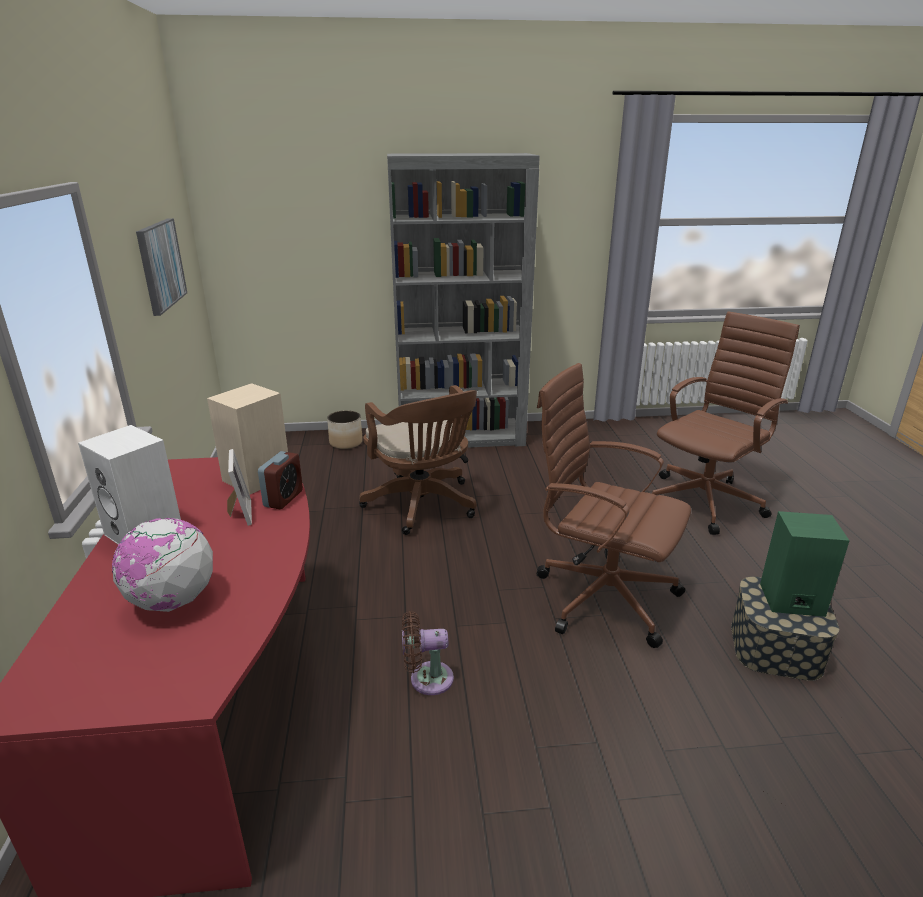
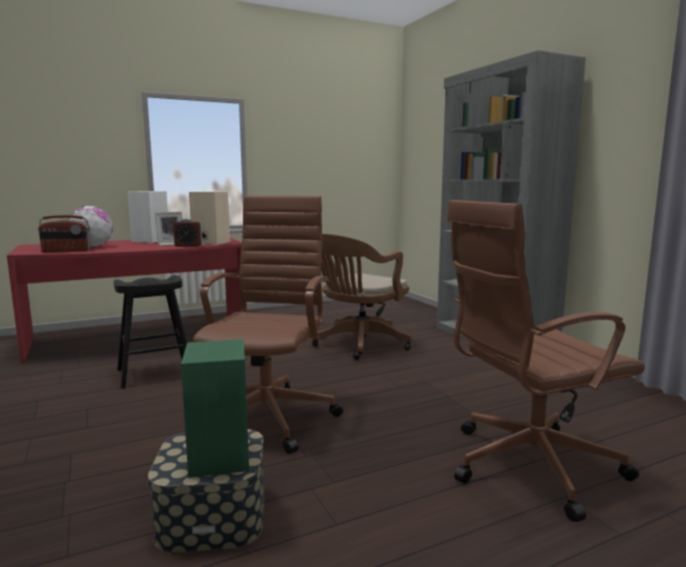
camera: 70 degrees right, 15 degrees down
picture [136,218,187,316] -> none
planter [327,410,363,449] -> none
brown fan [402,611,454,695] -> black stool [114,275,187,388]
brown office chair [652,311,800,535] -> brown office chair turned 135 degrees clockwise [447,200,645,522]
none -> radio [38,215,91,252]

